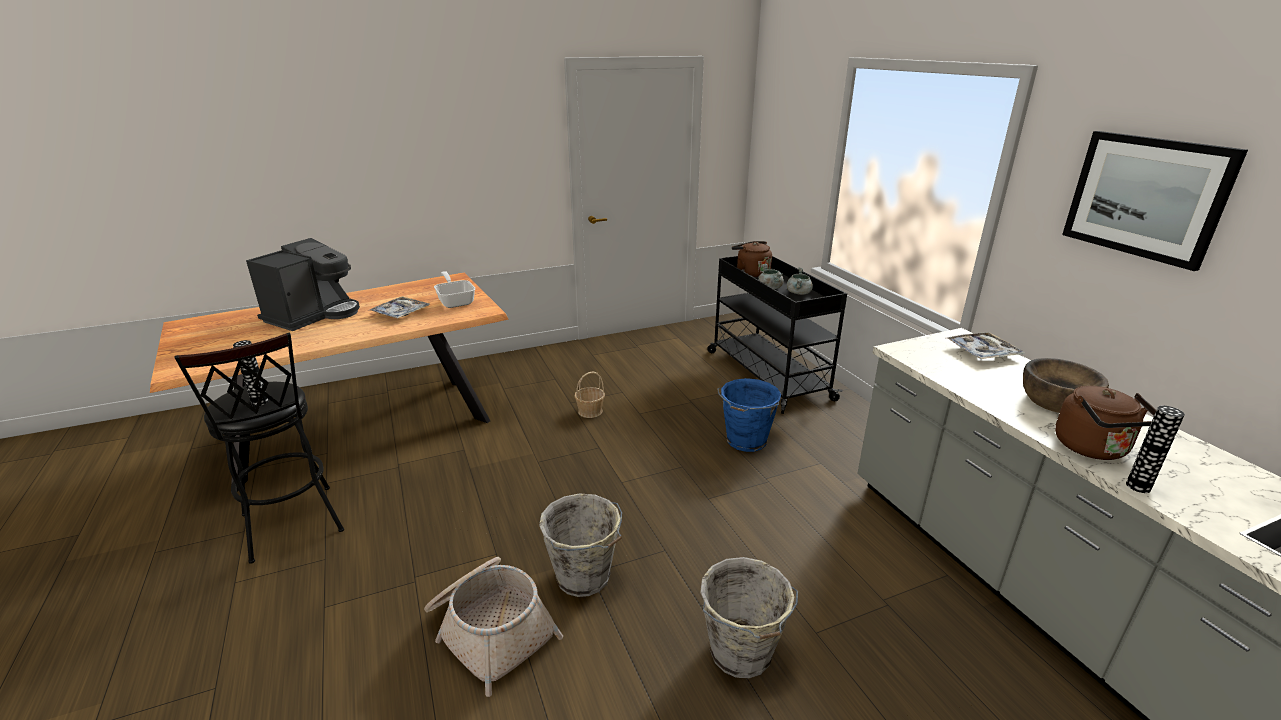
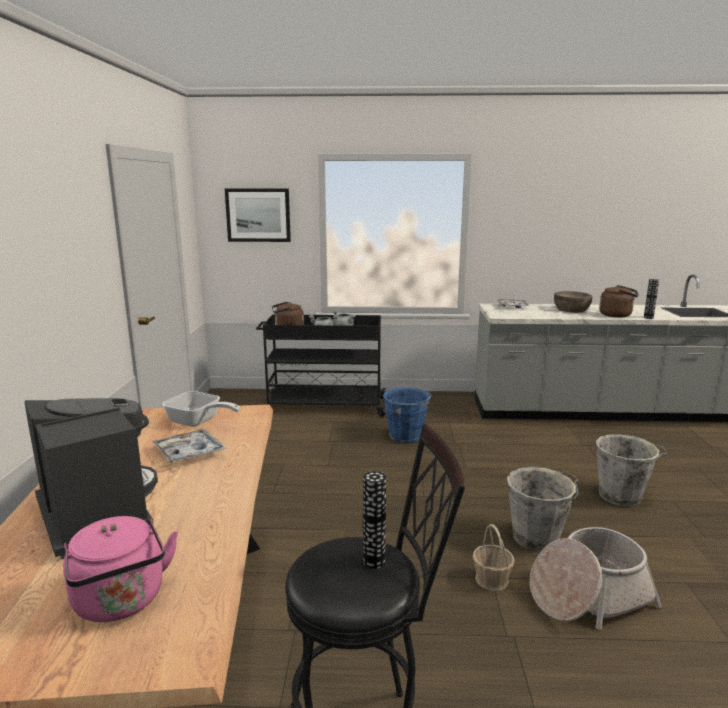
camera: 65 degrees left, 10 degrees down
frying pan [434,271,475,308] -> frying pan turned 150 degrees counterclockwise [162,391,240,427]
basket [575,372,605,418] -> basket moved to [472,524,515,591]
picture [1062,131,1248,271] -> picture moved to [225,189,291,242]
none -> pink kettle [63,516,178,622]

